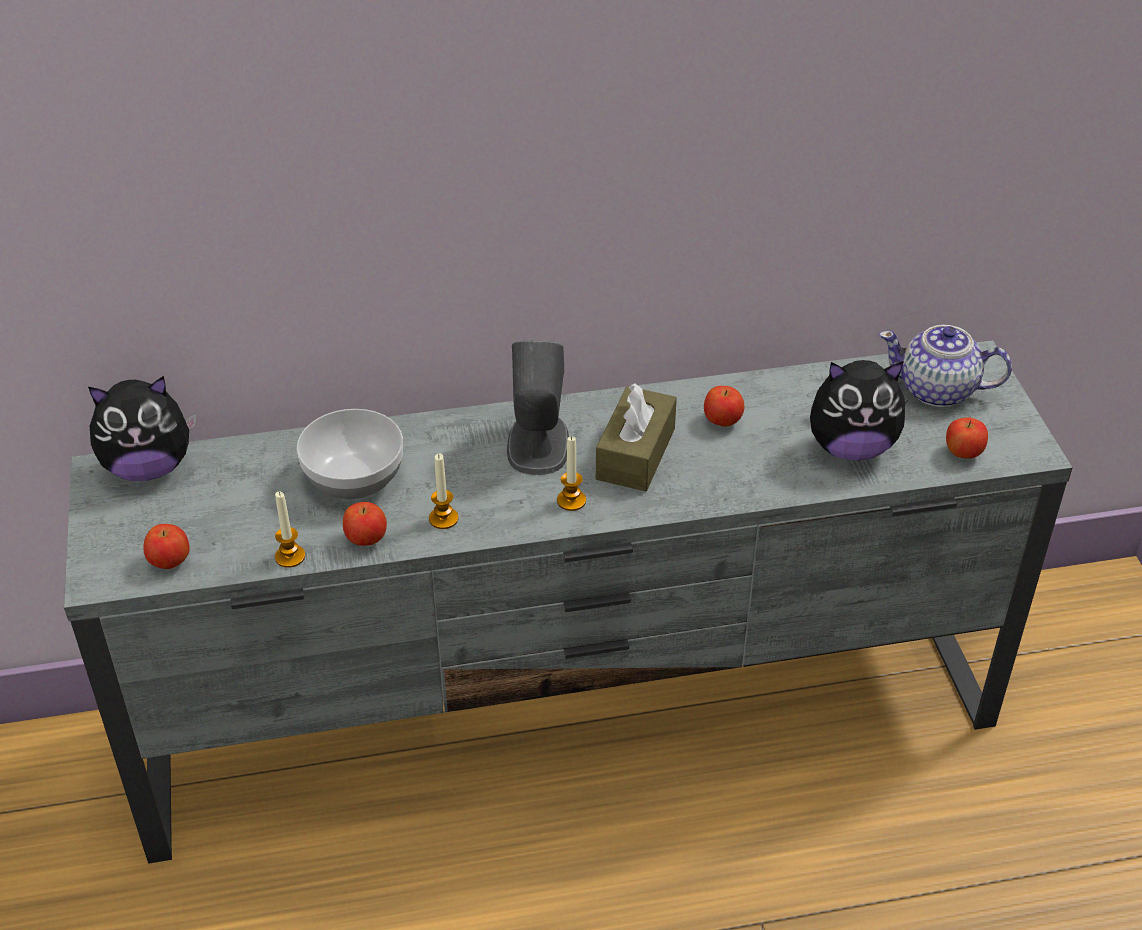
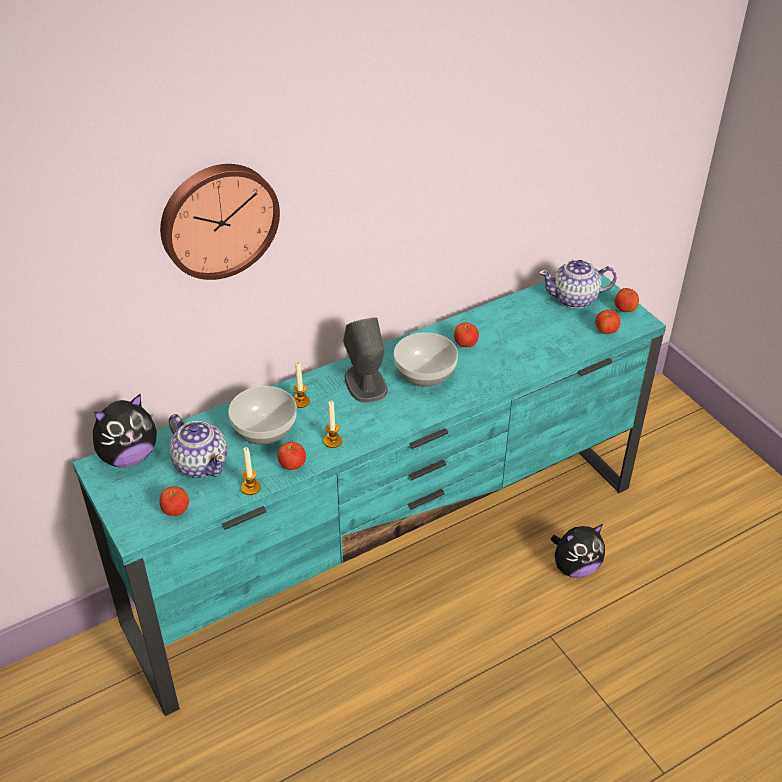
camera: 20 degrees left, 0 degrees up
grey tv stand [64,340,1073,864] -> turquoise tv stand [72,267,666,716]
candle [557,436,586,511] -> candle moved to [293,362,310,408]
brown tissue box [596,383,677,491] -> bowl [394,332,458,387]
plush toy [810,360,907,461] -> plush toy moved to [551,524,605,578]
none -> wall clock [160,164,280,280]
none -> teapot [169,414,228,478]
none -> apple [615,288,639,312]

